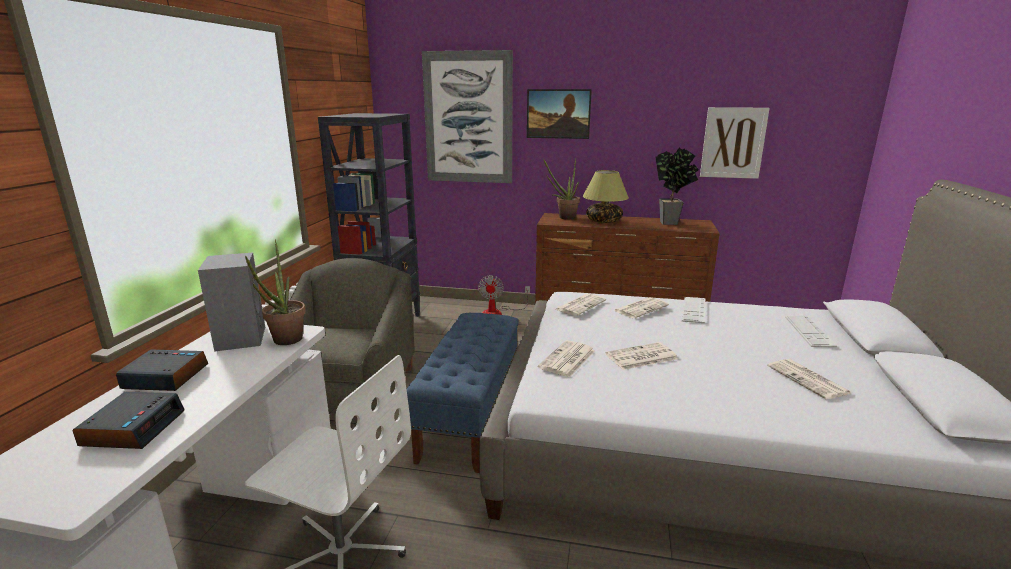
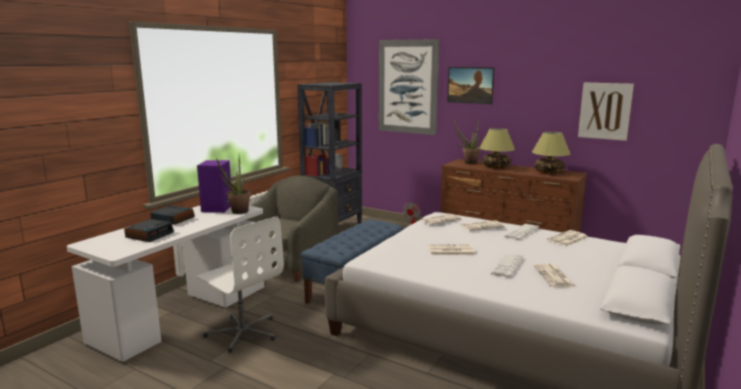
camera: 20 degrees right, 5 degrees down
grey speaker [198,252,265,352] -> purple speaker [197,160,232,213]
newspaper [538,340,595,378] -> newspaper moved to [547,230,589,247]
potted plant [655,148,699,225] -> table lamp [532,132,570,174]
keyboard [785,316,837,347] -> keyboard moved to [491,253,523,277]

